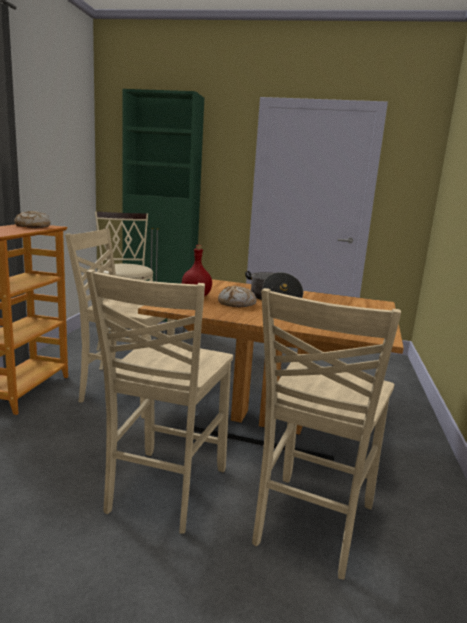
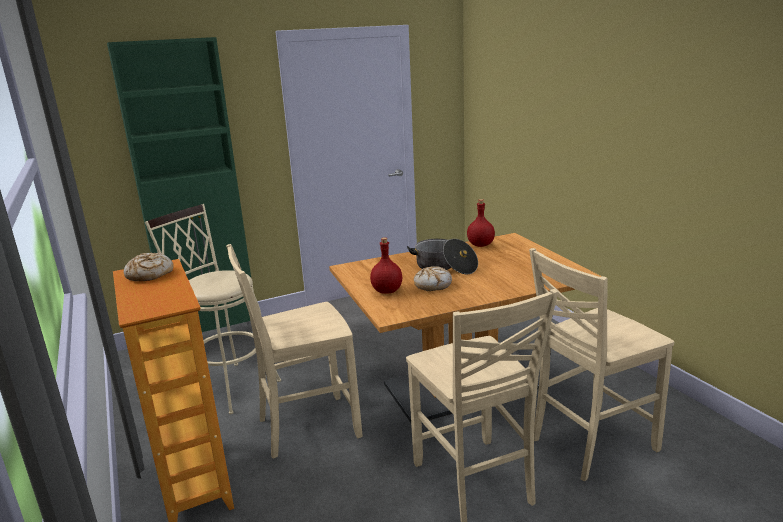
camera: 35 degrees left, 5 degrees up
beige chair [252,288,401,580] -> beige chair turned 75 degrees clockwise [529,248,674,481]
none -> red bottle [467,199,495,247]

